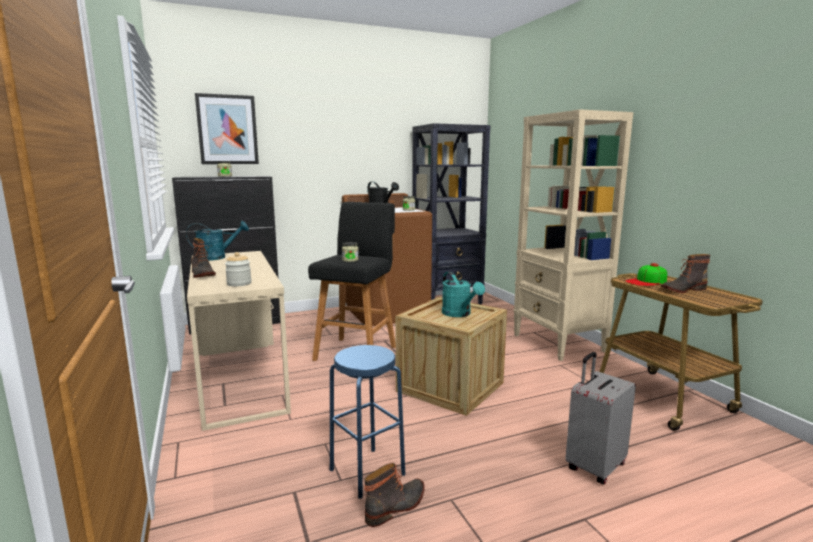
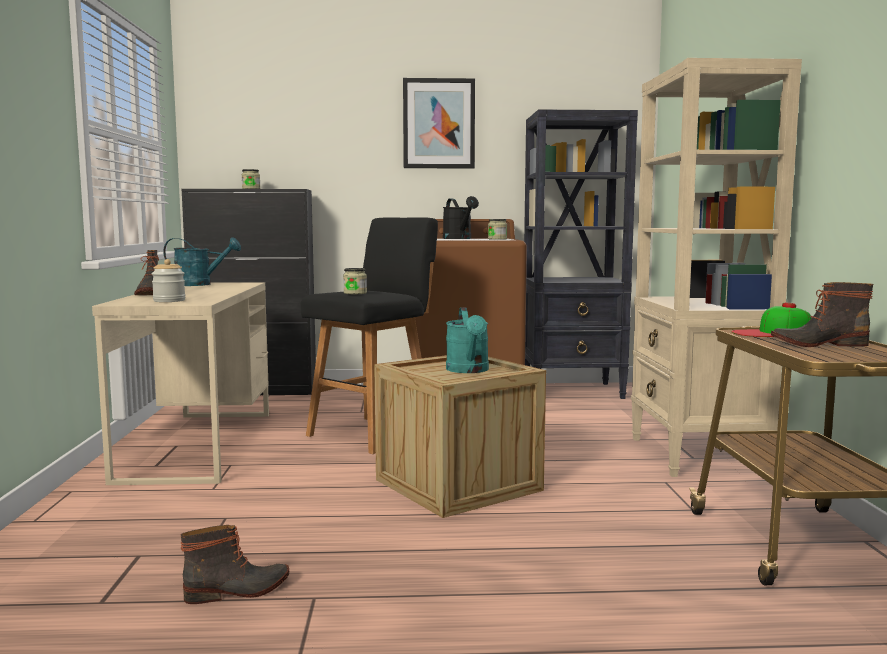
camera: 20 degrees right, 5 degrees down
picture [195,93,259,164] -> picture moved to [403,78,475,168]
blue stool [330,345,405,499] -> none
grey suitcase [565,352,636,485] -> none

